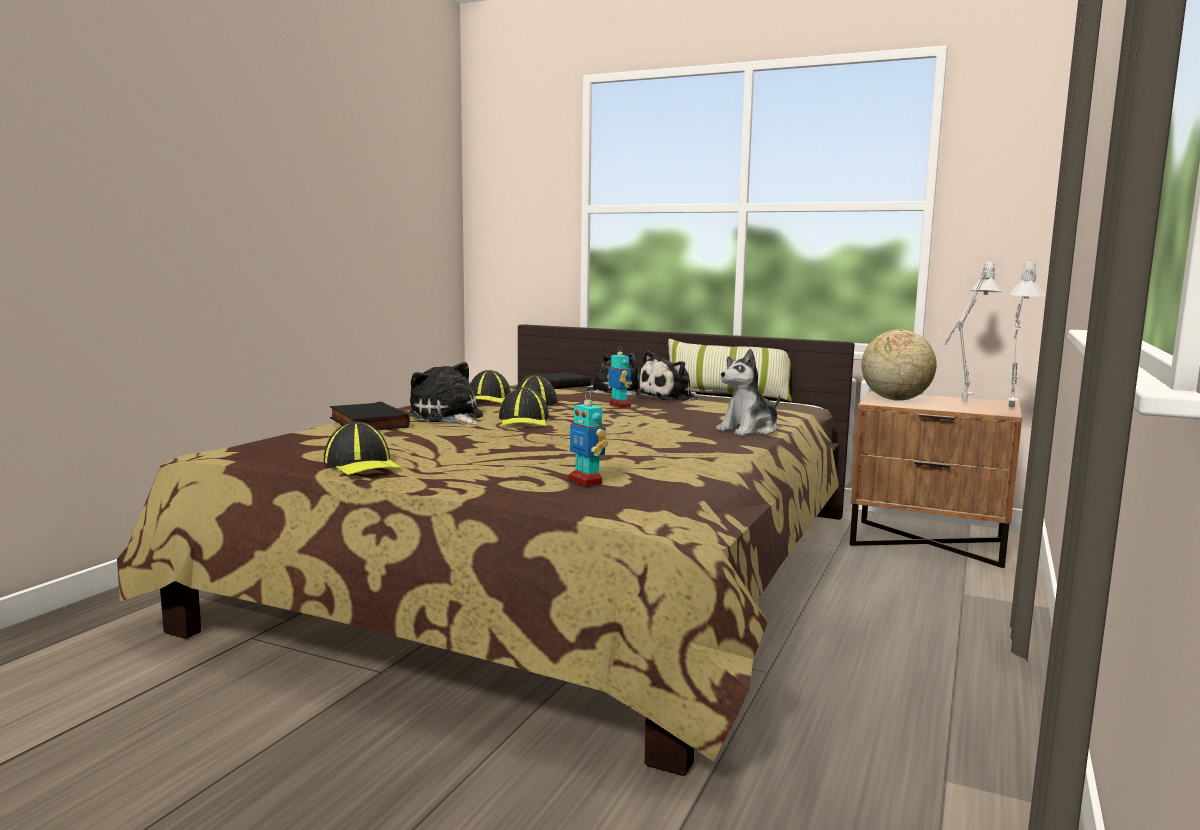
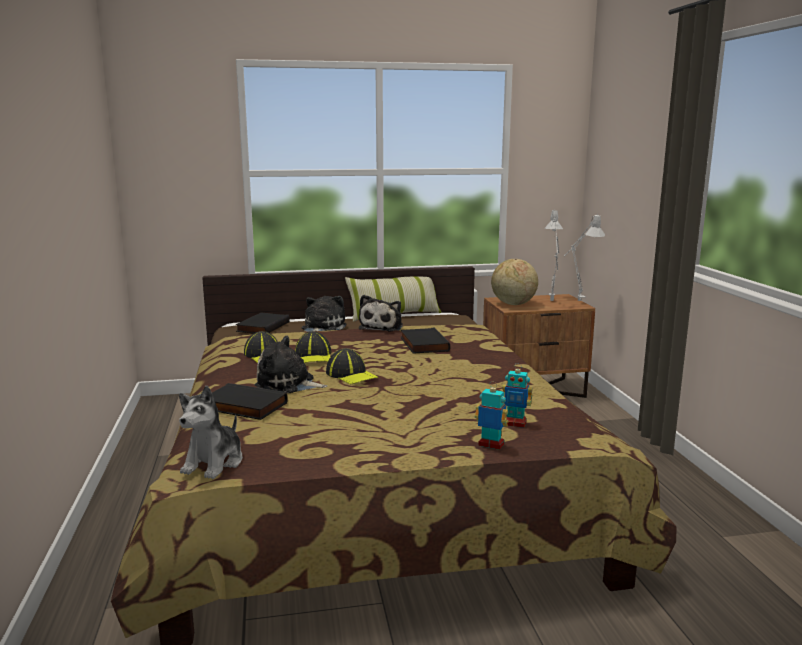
camera: 35 degrees left, 5 degrees up
cap [324,422,402,475] -> none
toy robot [607,350,631,408] -> toy robot moved to [475,381,509,450]
plush toy [716,349,780,436] -> plush toy moved to [179,386,243,479]
none -> black book [400,327,450,354]

